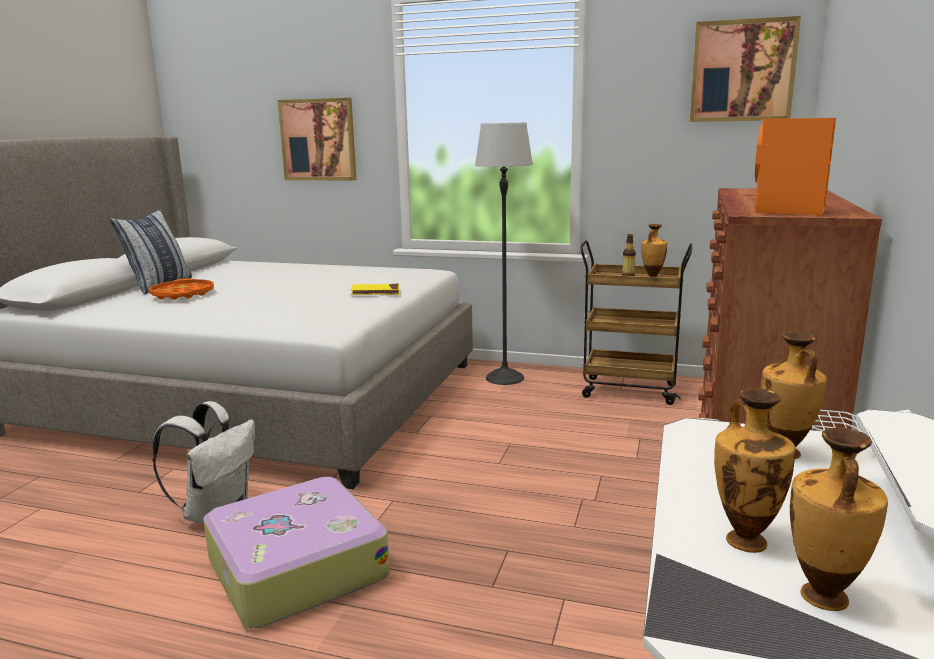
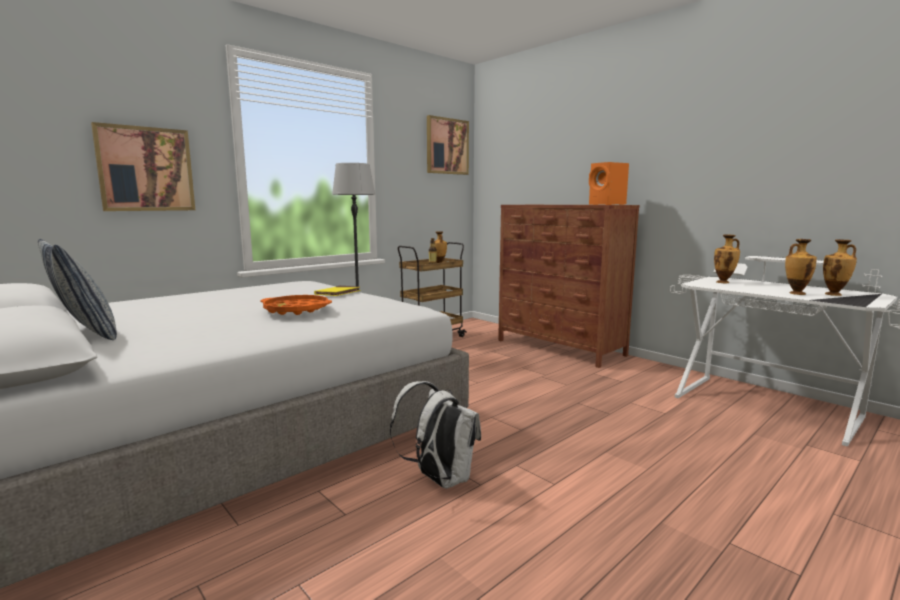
camera: 60 degrees left, 5 degrees down
orange tray [149,279,214,300] -> orange tray moved to [261,295,332,315]
suitcase [203,477,390,628] -> none

